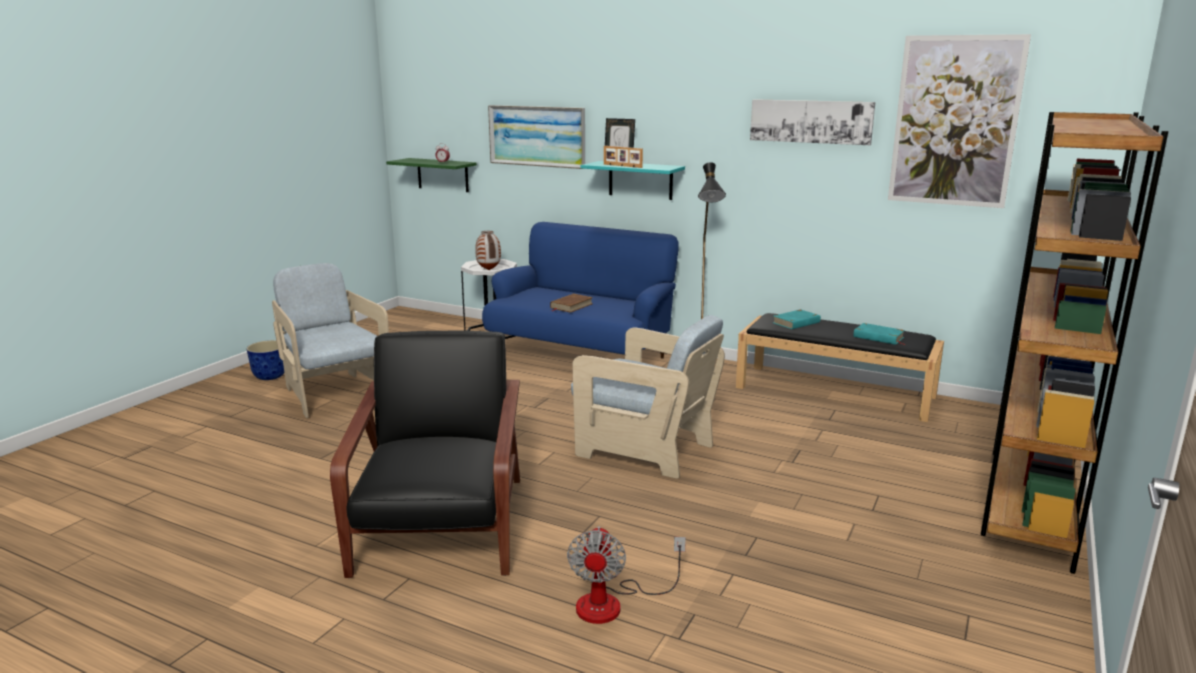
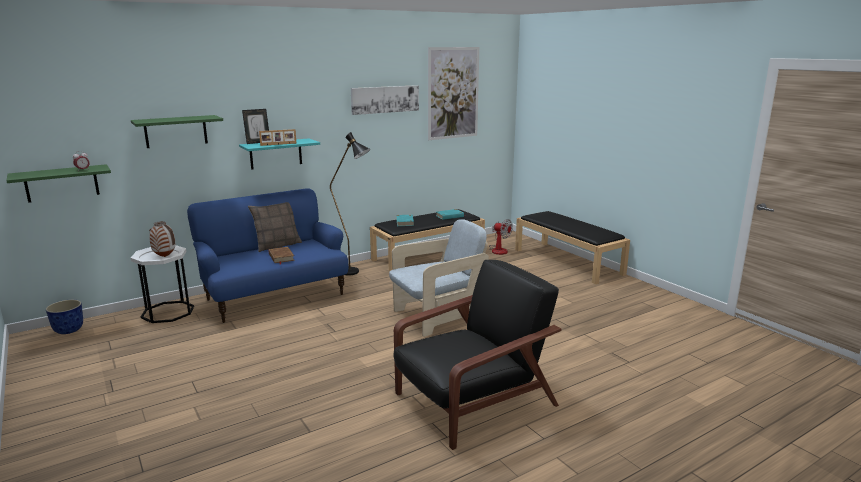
camera: 60 degrees left, 0 degrees up
planter [246,340,284,380] -> planter moved to [46,300,83,334]
beige armchair [272,263,389,418] -> none
black armchair [330,331,520,578] -> black armchair turned 120 degrees clockwise [394,260,562,450]
picture [488,105,585,169] -> green shelf [131,115,223,148]
fan [567,526,686,624] -> fan moved to [489,219,513,255]
brown bookcase [981,112,1169,574] -> black bench [515,211,630,284]
none -> pillow [248,202,302,252]

